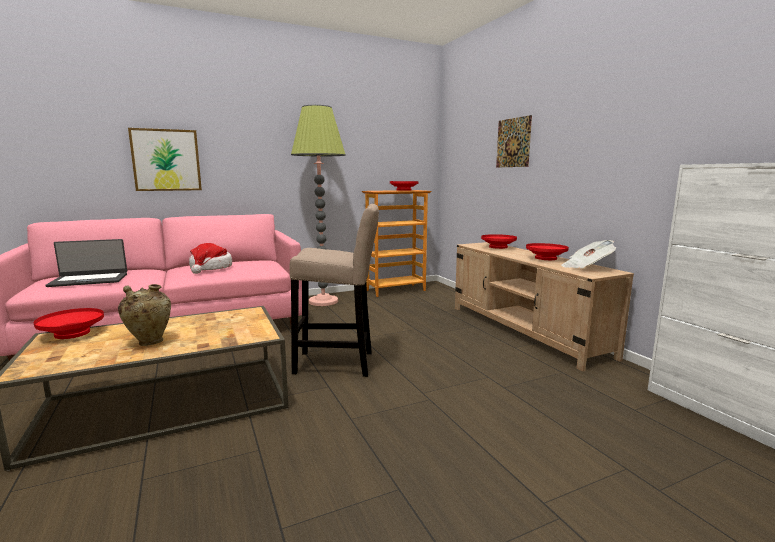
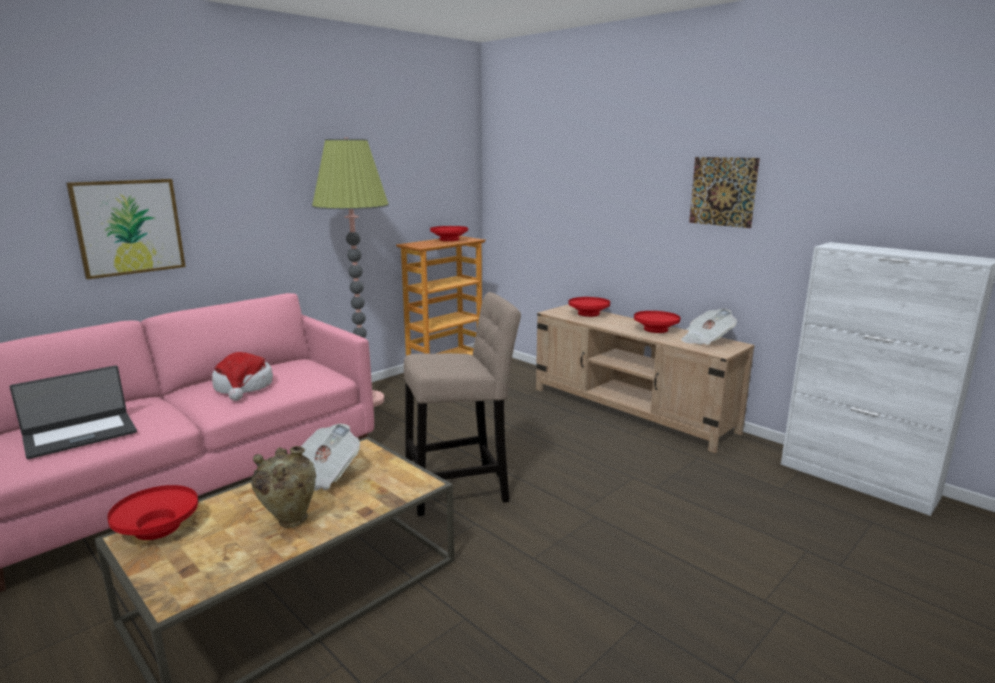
camera: 20 degrees left, 5 degrees up
picture [496,115,532,167] -> picture moved to [689,157,760,228]
none -> newspaper [301,423,360,491]

